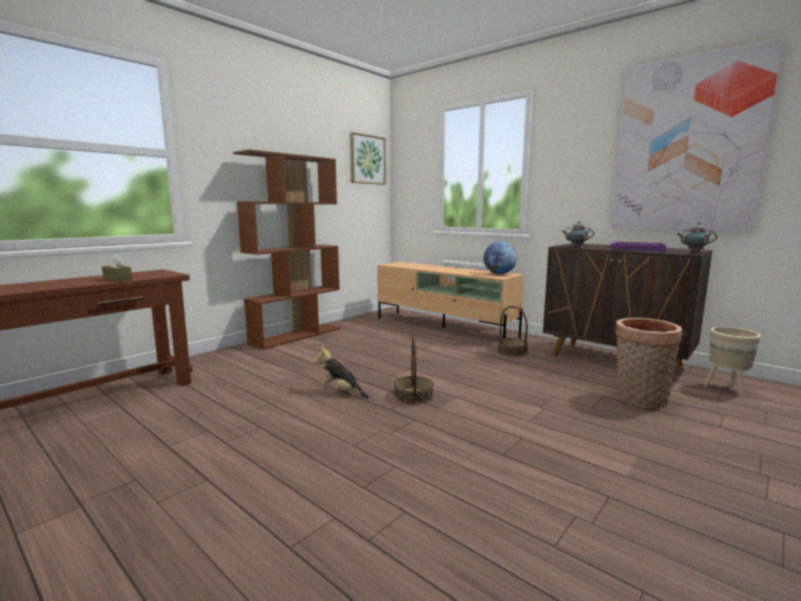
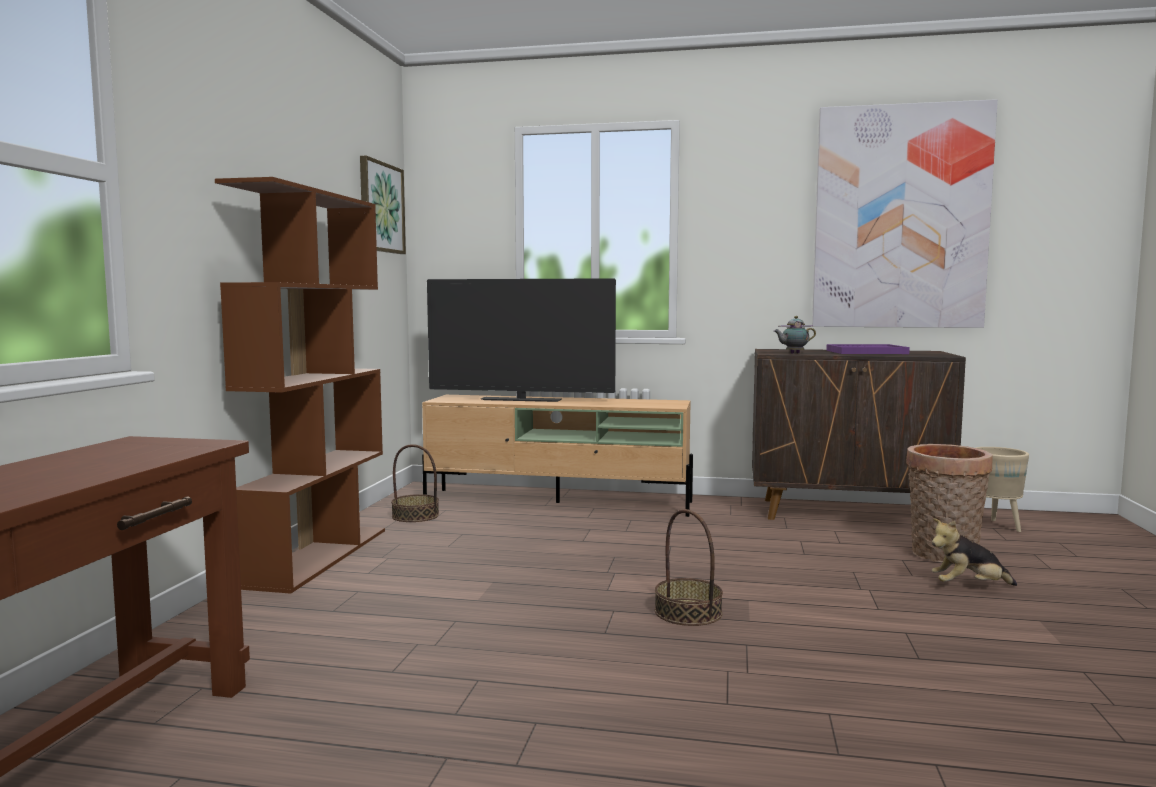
camera: 30 degrees left, 5 degrees down
brown tissue box [102,254,132,282] -> none
plush toy [314,346,369,398] -> plush toy moved to [932,518,1017,586]
globe [484,241,517,274] -> none
basket [497,306,528,357] -> basket moved to [391,444,439,522]
teapot [677,223,717,252] -> none
none -> television [427,278,616,402]

